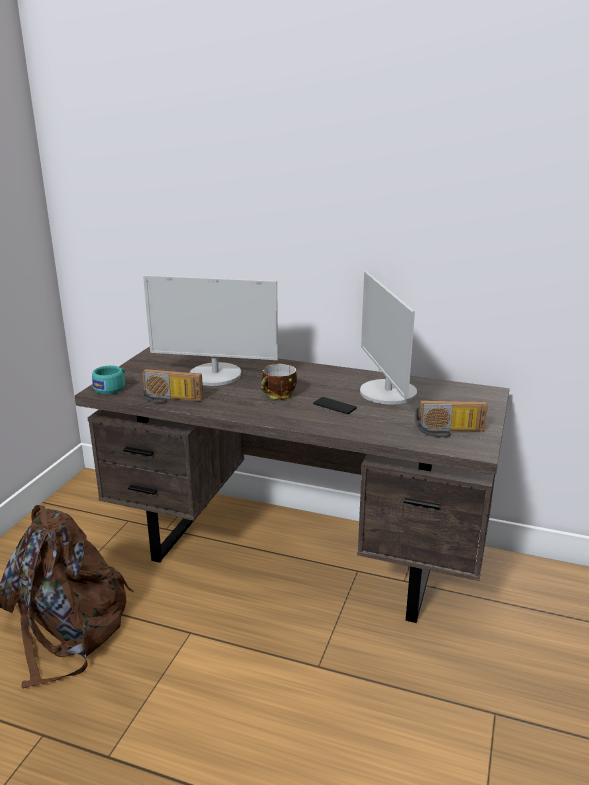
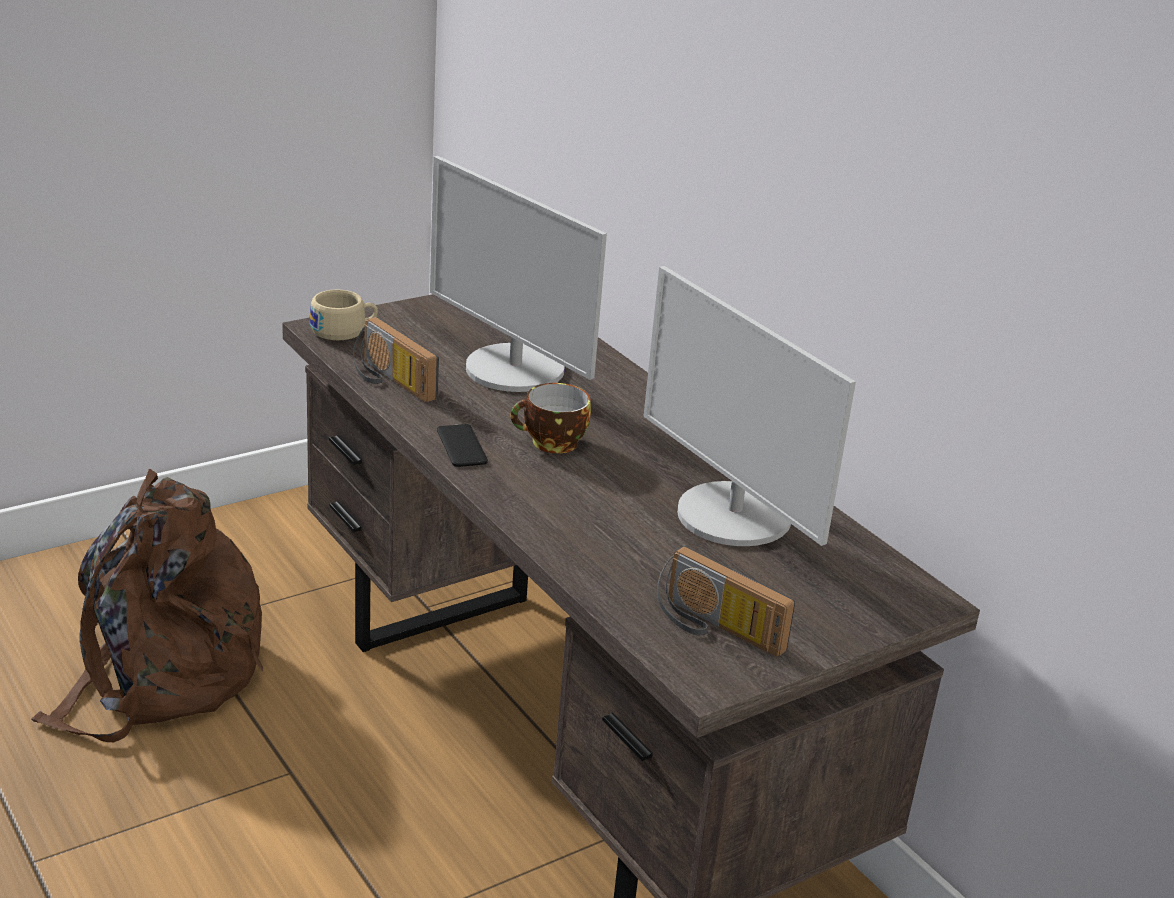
camera: 35 degrees right, 5 degrees up
turquoise cup [92,366,125,394] -> beige cup [310,290,378,340]
phone [313,397,357,414] -> phone moved to [437,424,488,467]
monitor [360,271,417,404] -> monitor turned 60 degrees counterclockwise [643,266,856,546]

